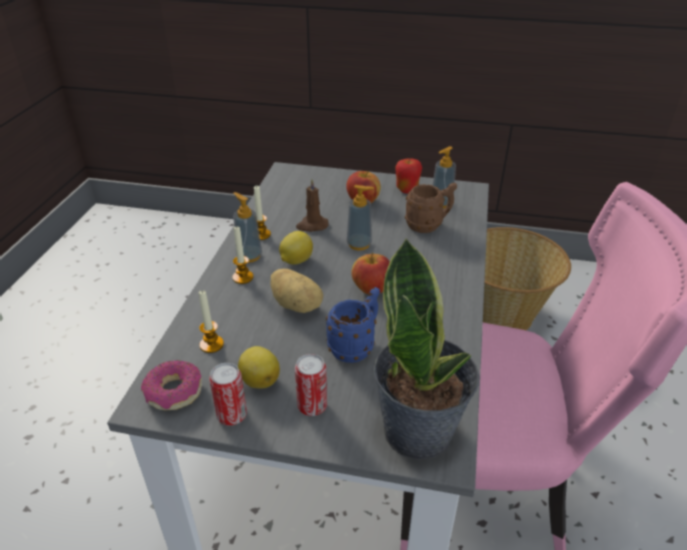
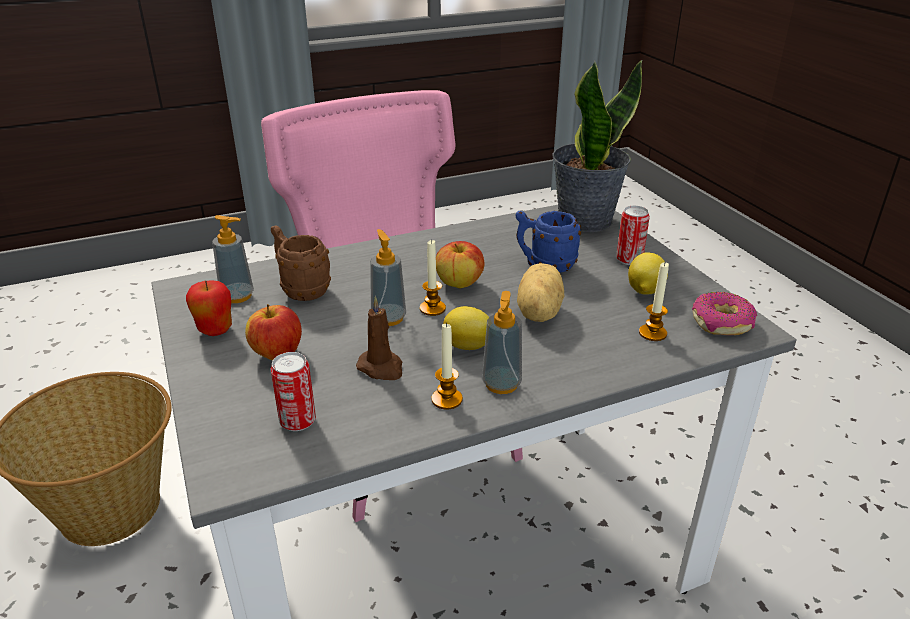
camera: 125 degrees left, 5 degrees down
can [209,363,247,426] -> can moved to [271,352,316,431]
candle [232,226,254,284] -> candle moved to [420,239,446,316]

